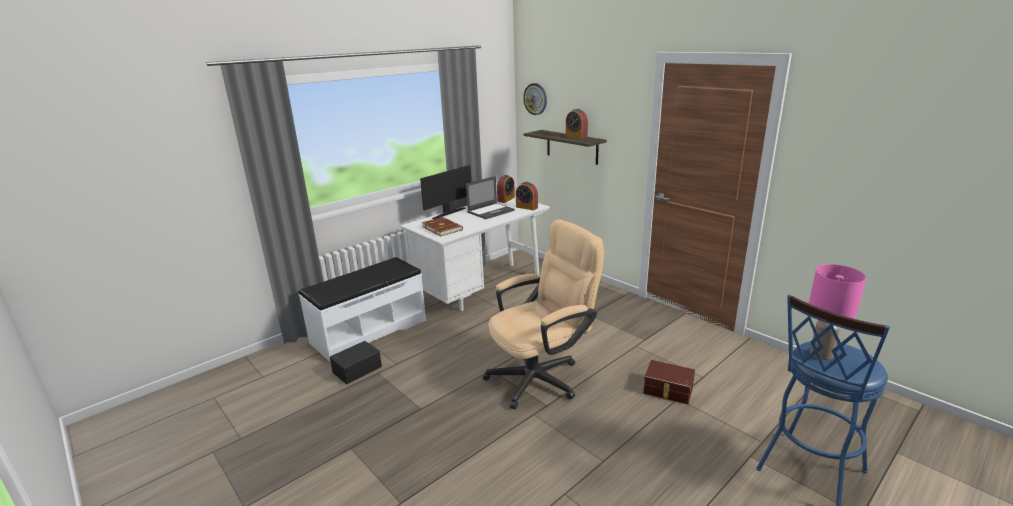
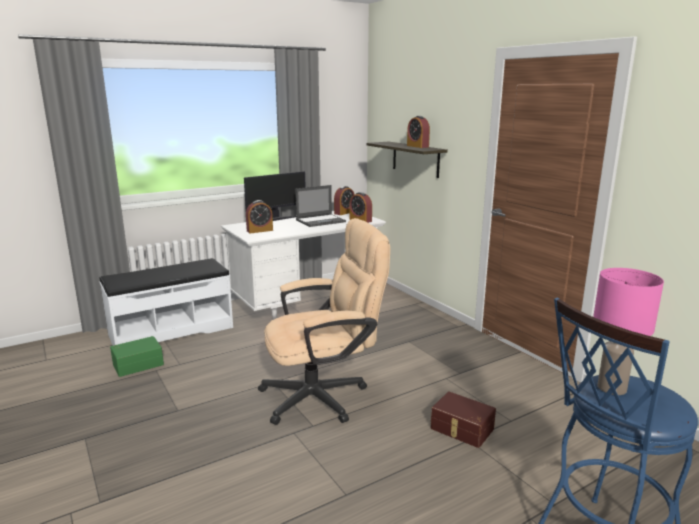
camera: 10 degrees right, 5 degrees down
black storage box [330,341,382,384] -> green storage box [110,336,164,377]
brown book [422,217,463,236] -> alarm clock [246,200,273,233]
wall clock [523,83,547,115] -> none

